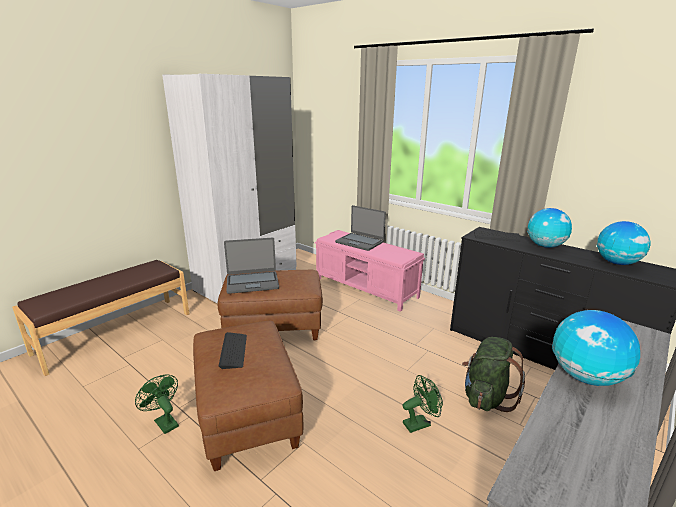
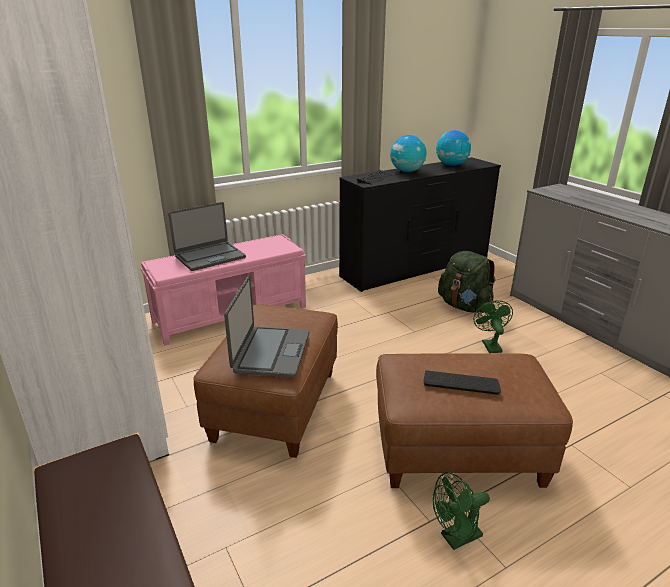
camera: 70 degrees left, 5 degrees up
globe [552,310,640,386] -> none

